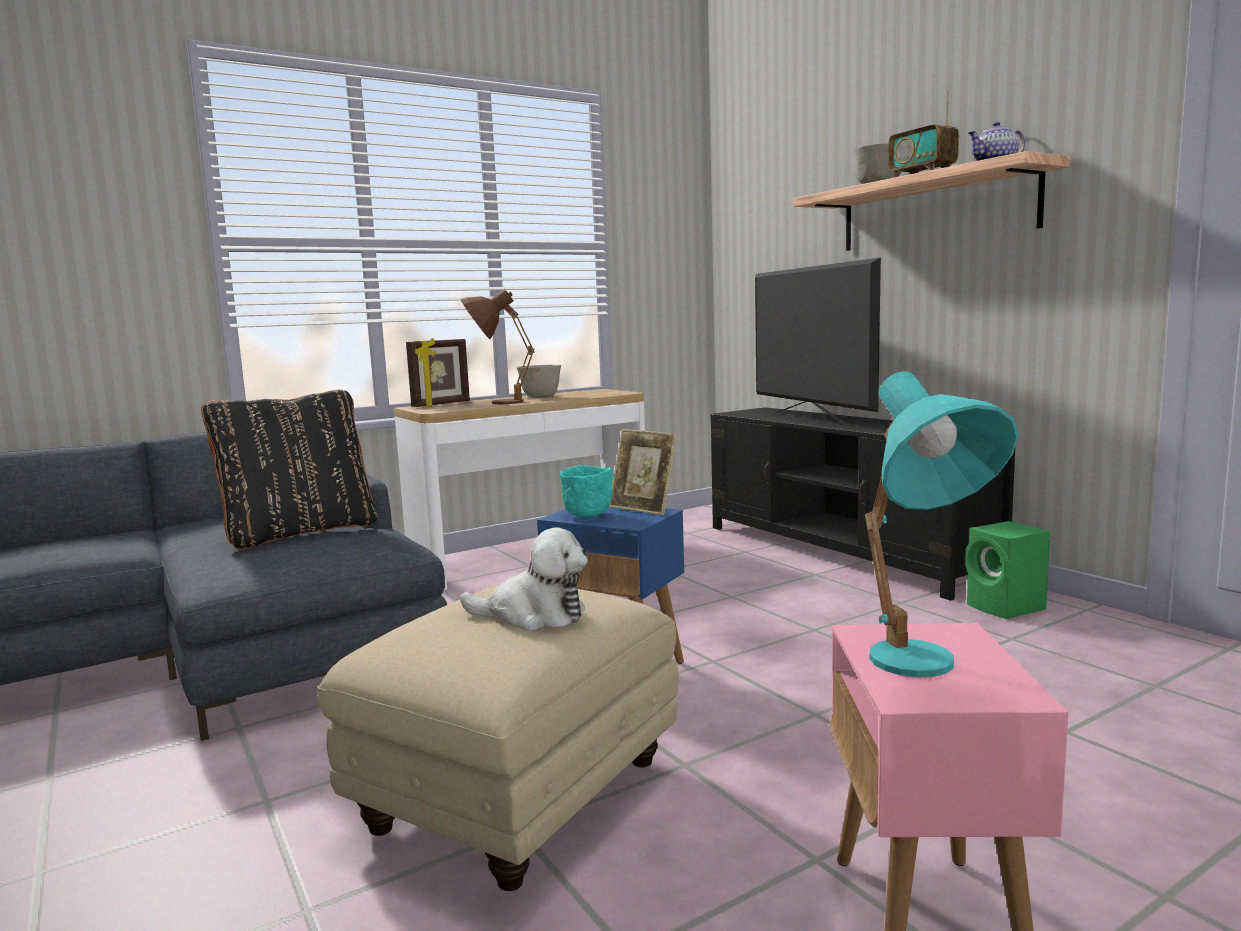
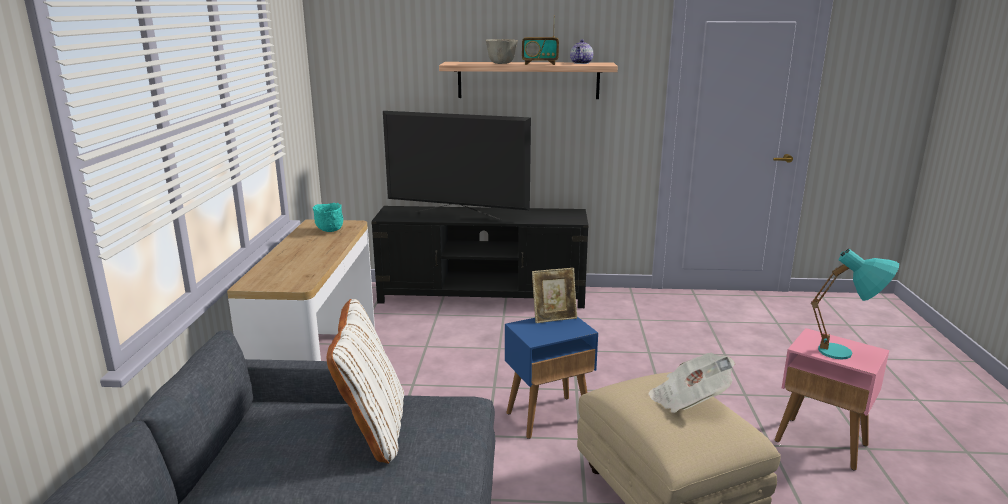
camera: 55 degrees left, 10 degrees up
black pillow [201,390,378,550] -> white pillow [327,299,404,464]
picture frame [406,338,470,407] -> none
plush toy [460,527,588,631] -> newspaper [648,353,735,413]
brown table lamp [461,289,534,404] -> none
grey bowl [516,365,561,398] -> none
turquoise bowl [560,465,614,517] -> turquoise bowl moved to [313,203,343,232]
green speaker [965,521,1050,619] -> none

